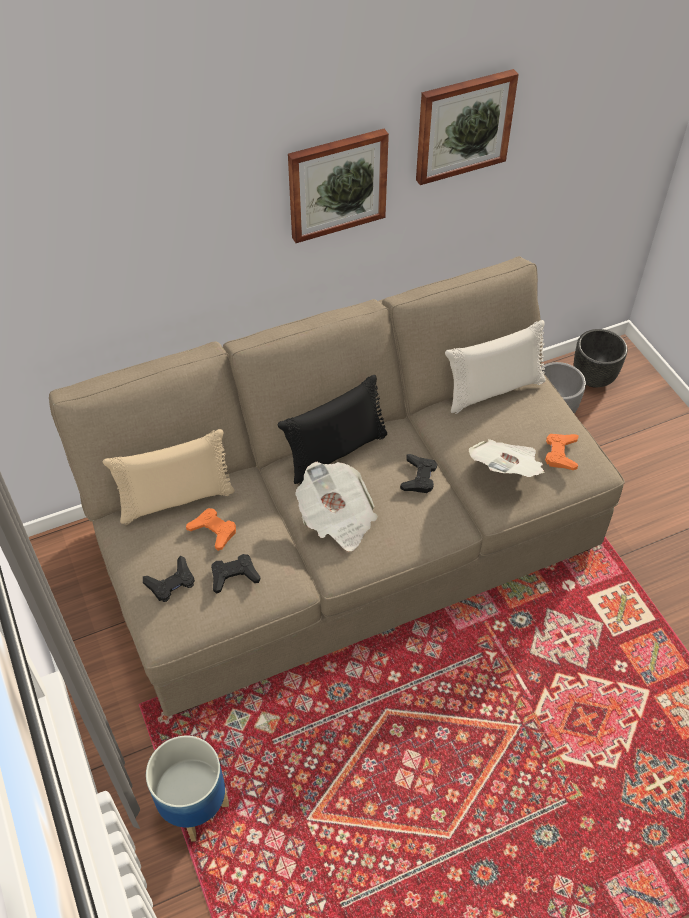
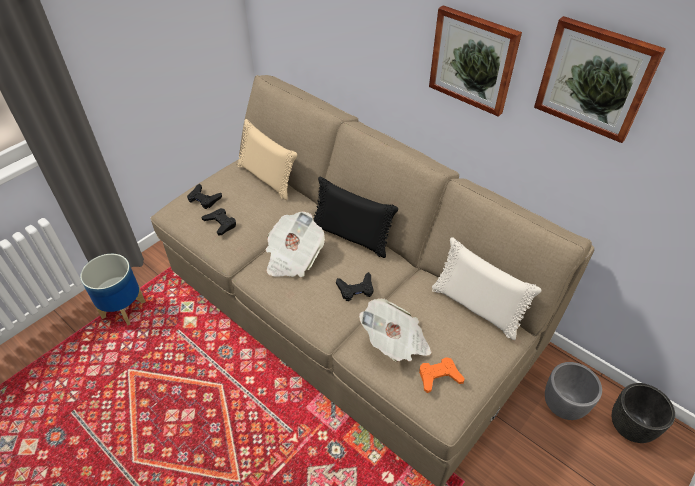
camera: 65 degrees right, 5 degrees down
orange game controller [186,508,236,551] -> none

